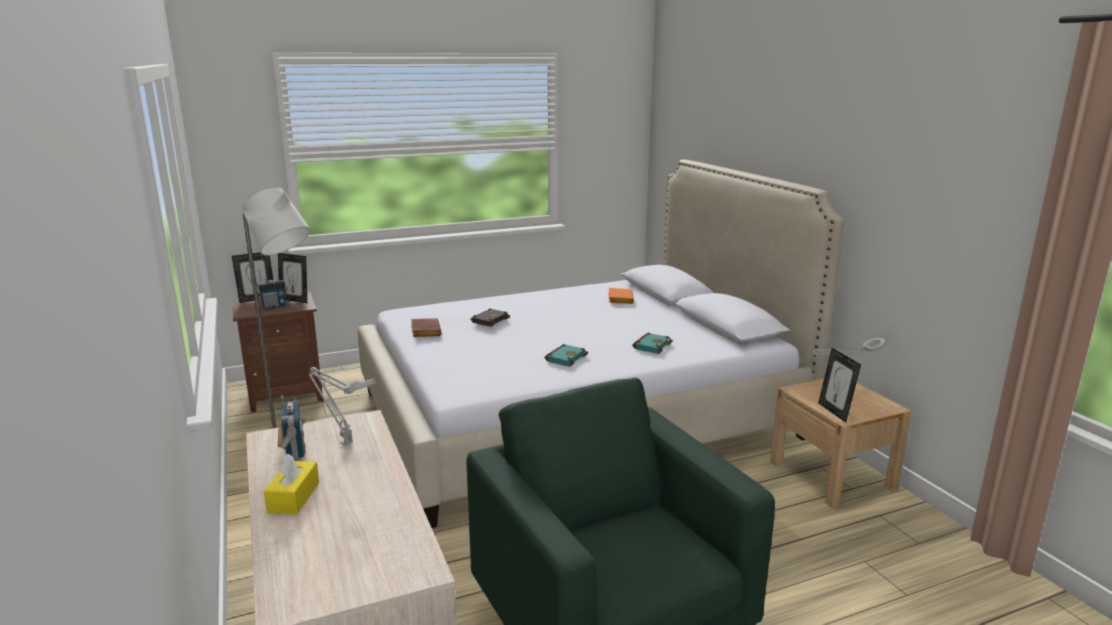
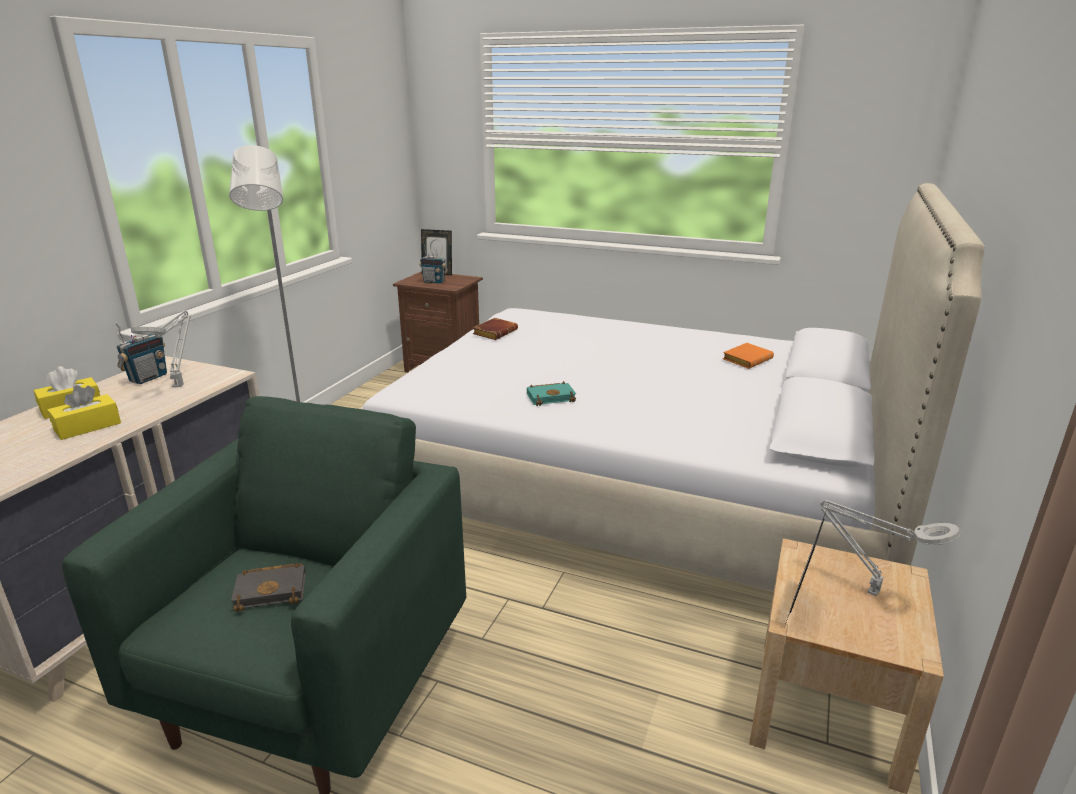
camera: 45 degrees right, 5 degrees up
picture frame [278,253,307,303] -> none
black book [470,308,510,327] -> black book moved to [231,563,306,612]
turquoise book [632,333,673,354] -> none
none -> yellow tissue box [47,385,121,440]

